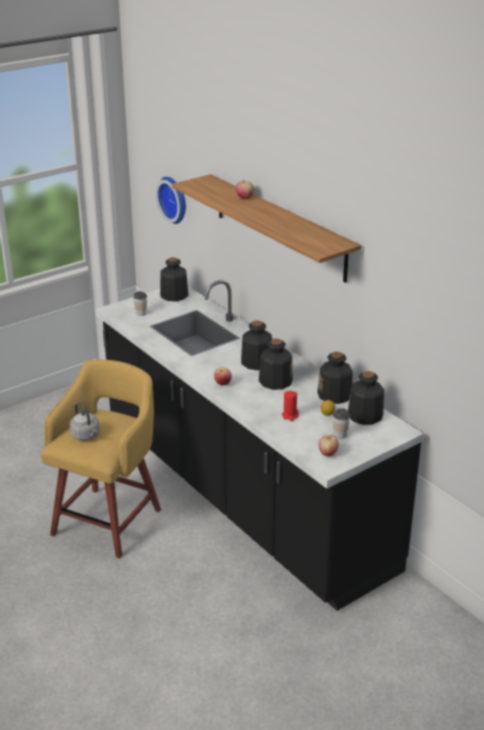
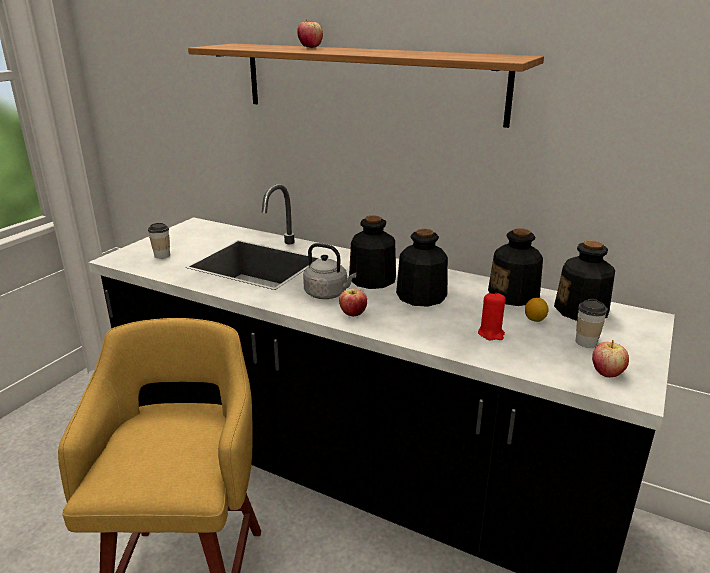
camera: 25 degrees left, 5 degrees down
grey kettle [69,403,100,441] -> grey kettle moved to [303,243,356,299]
wall clock [156,177,186,224] -> none
bottle [160,257,189,301] -> none

